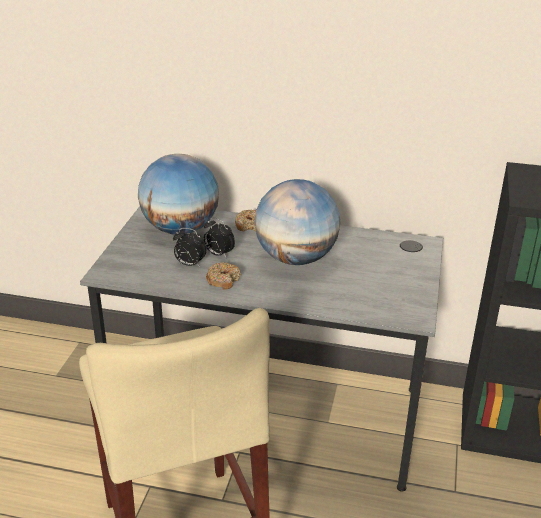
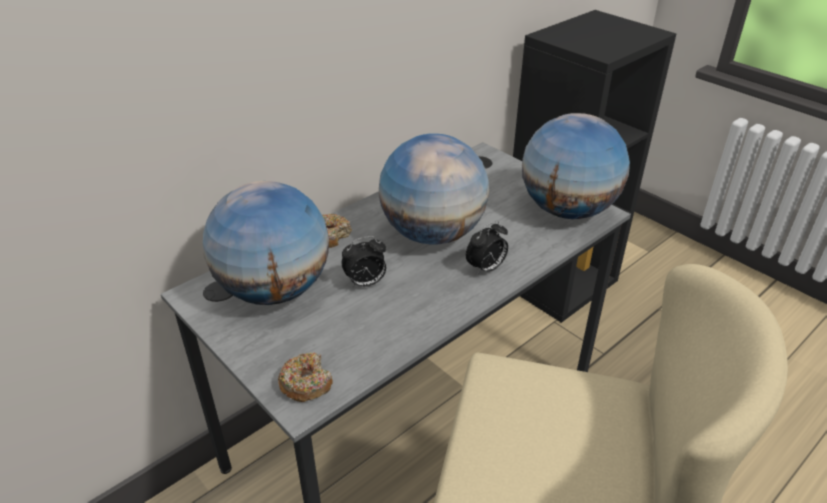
camera: 55 degrees left, 5 degrees up
alarm clock [173,228,207,267] -> alarm clock moved to [466,221,508,275]
donut [206,262,241,290] -> donut moved to [278,352,333,402]
none -> globe [522,113,630,219]

